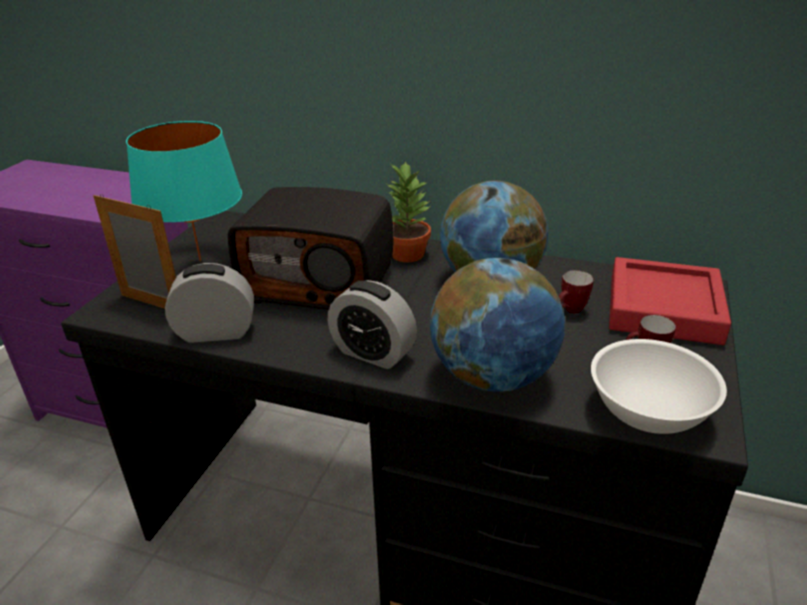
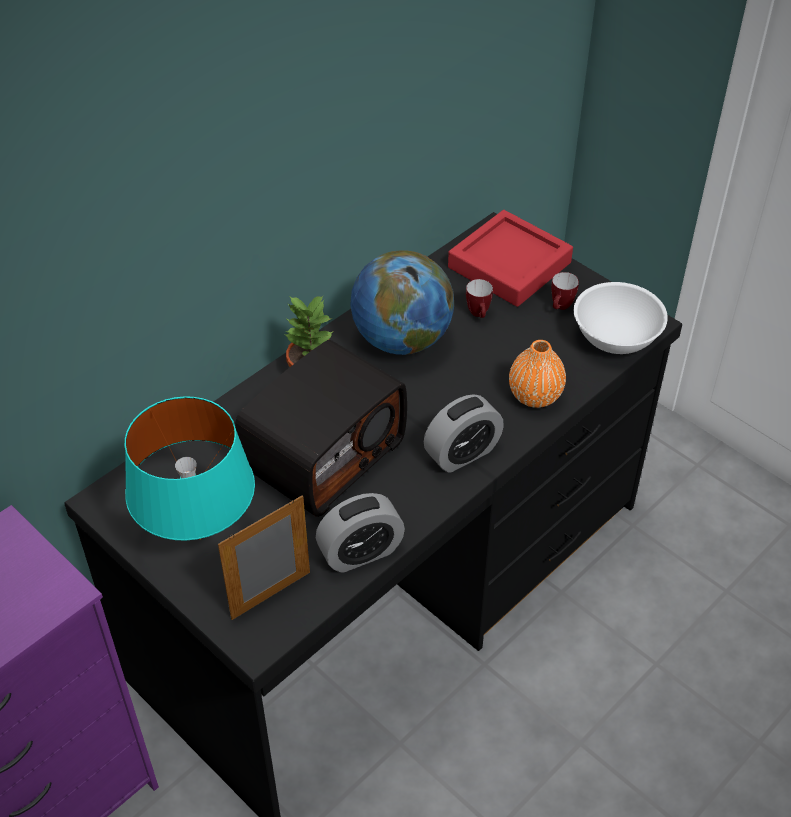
camera: 65 degrees left, 15 degrees up
alarm clock [165,263,254,343] -> alarm clock turned 135 degrees counterclockwise [316,493,405,573]
globe [430,258,565,392] -> orange vase [509,340,566,408]

